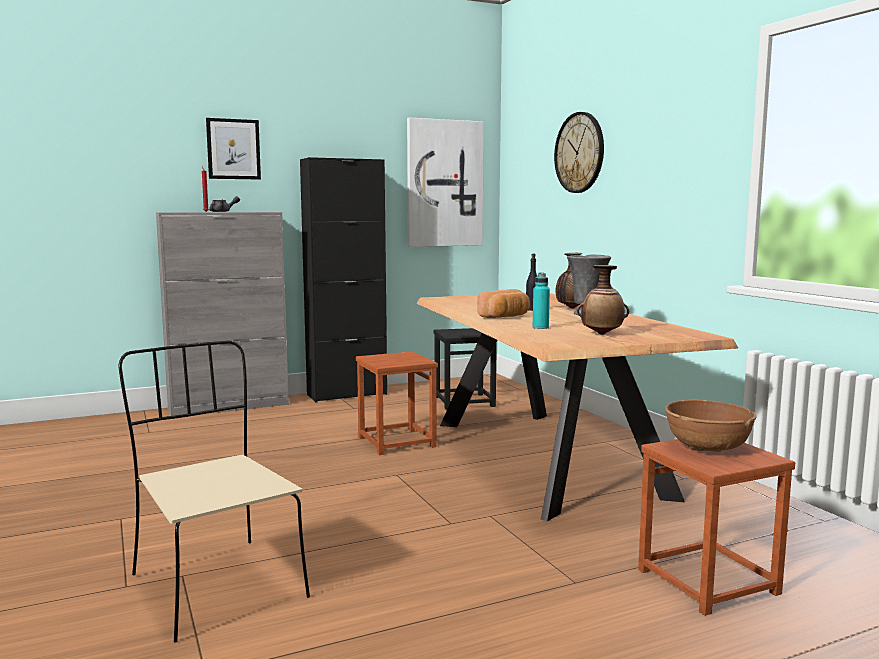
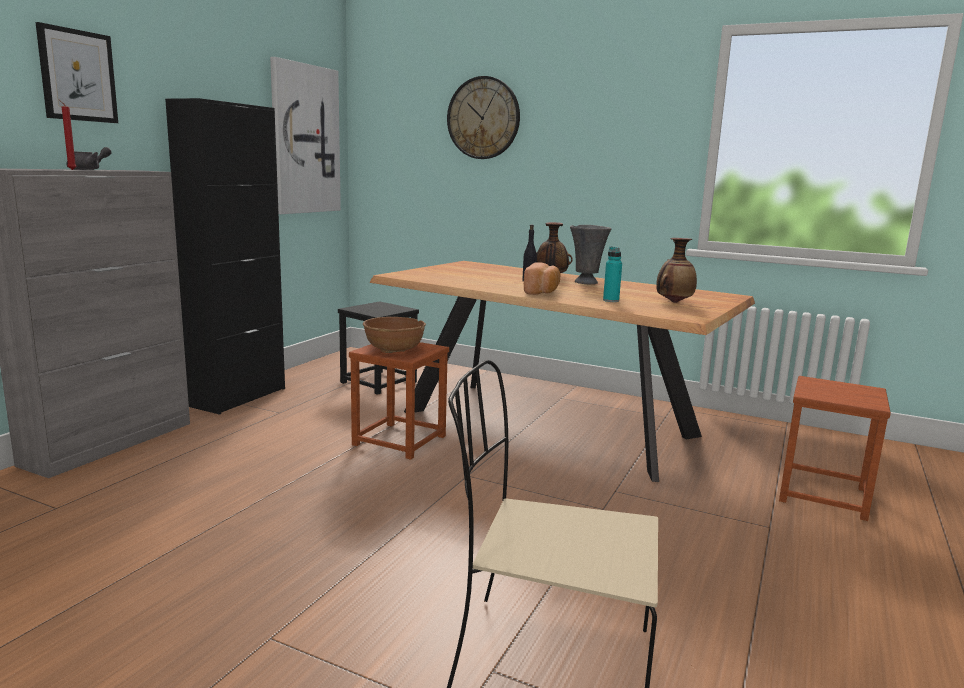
camera: 40 degrees left, 5 degrees up
brown bowl [665,400,757,452] -> brown bowl moved to [363,317,426,353]

